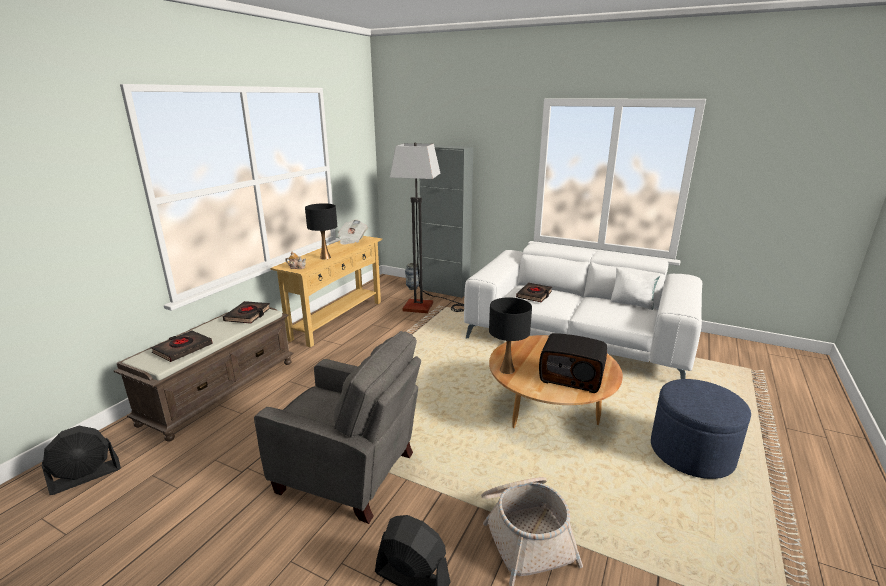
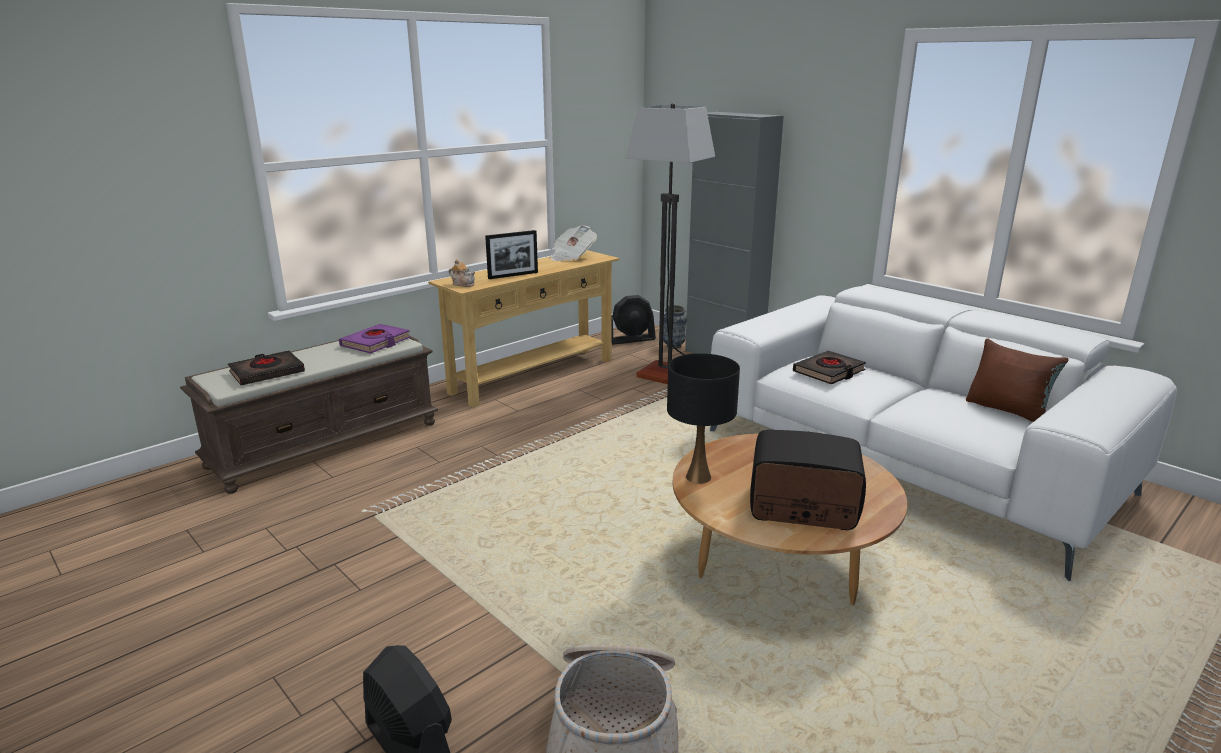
camera: 20 degrees right, 0 degrees up
black fan [42,426,121,495] -> black fan moved to [612,295,656,345]
black book [223,301,271,324] -> purple book [339,324,410,354]
grey armchair [254,331,421,524] -> none
black table lamp [305,203,337,259] -> picture frame [485,230,538,279]
radio [539,333,607,393] -> radio turned 150 degrees clockwise [750,430,866,530]
white pillow [611,267,661,310] -> brown pillow [966,339,1069,422]
blue ottoman [651,379,751,479] -> none

